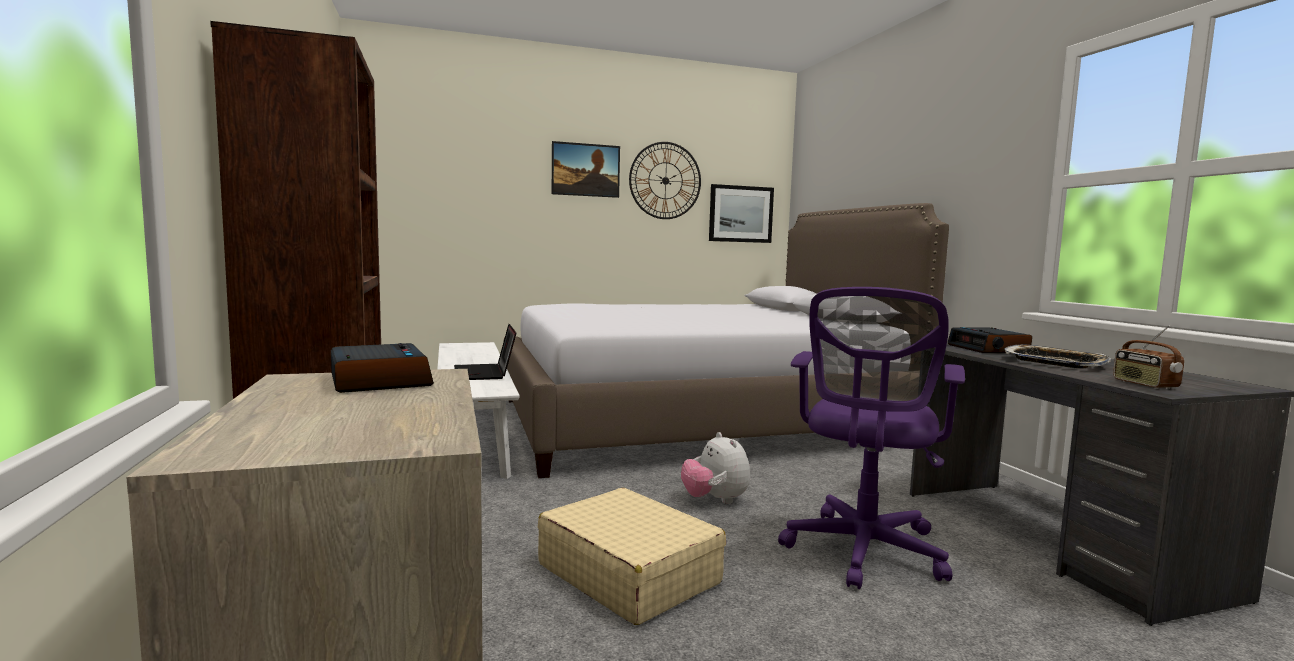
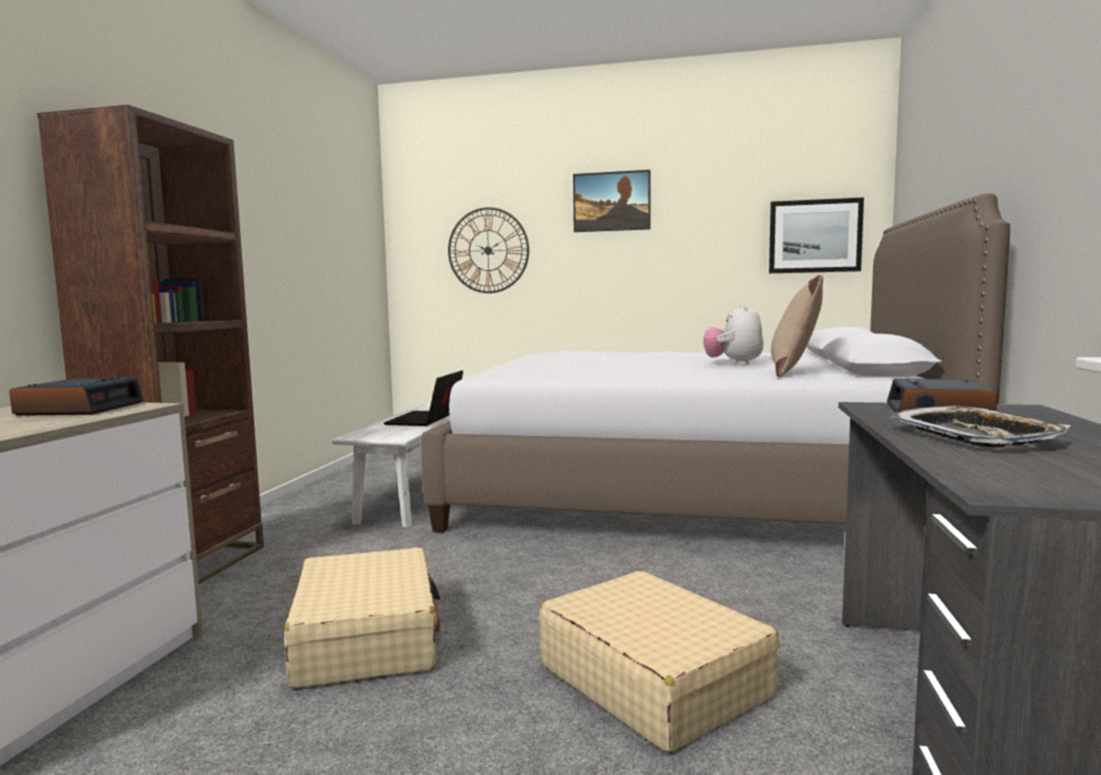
camera: 30 degrees right, 0 degrees up
wall clock [629,142,701,219] -> wall clock moved to [448,207,529,293]
plush toy [681,432,750,504] -> plush toy moved to [703,305,764,365]
purple office chair [778,287,965,590] -> beige suitcase [539,571,780,752]
radio [1113,325,1184,389] -> none
none -> beige pillow [771,275,823,377]

